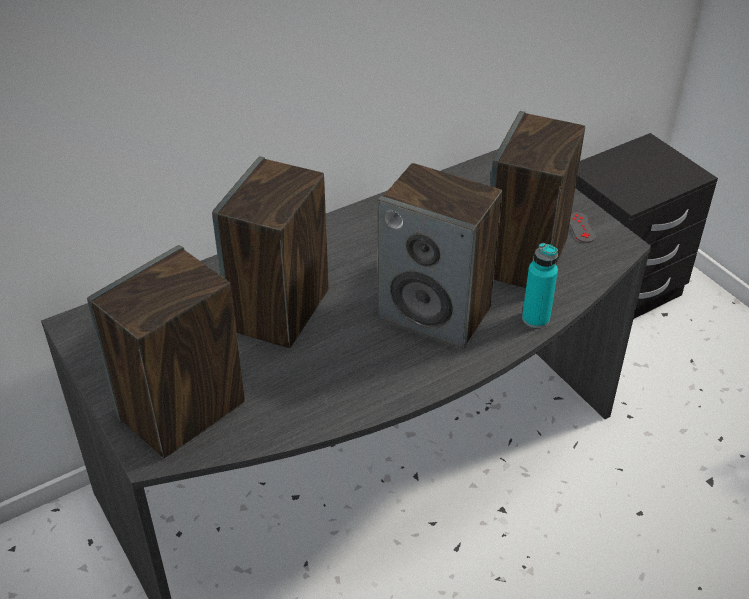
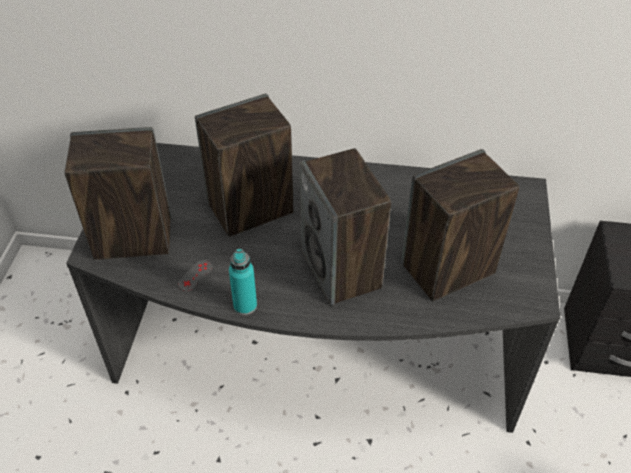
camera: 40 degrees right, 5 degrees up
turquoise bottle [522,243,558,328] -> turquoise bottle moved to [229,249,257,315]
grey game controller [570,212,596,243] -> grey game controller moved to [178,260,212,291]

